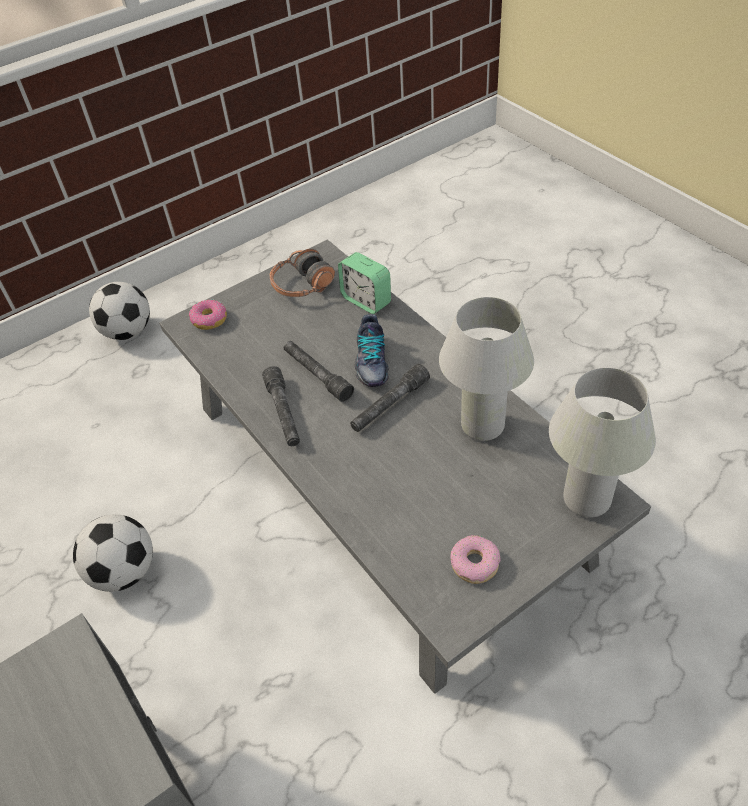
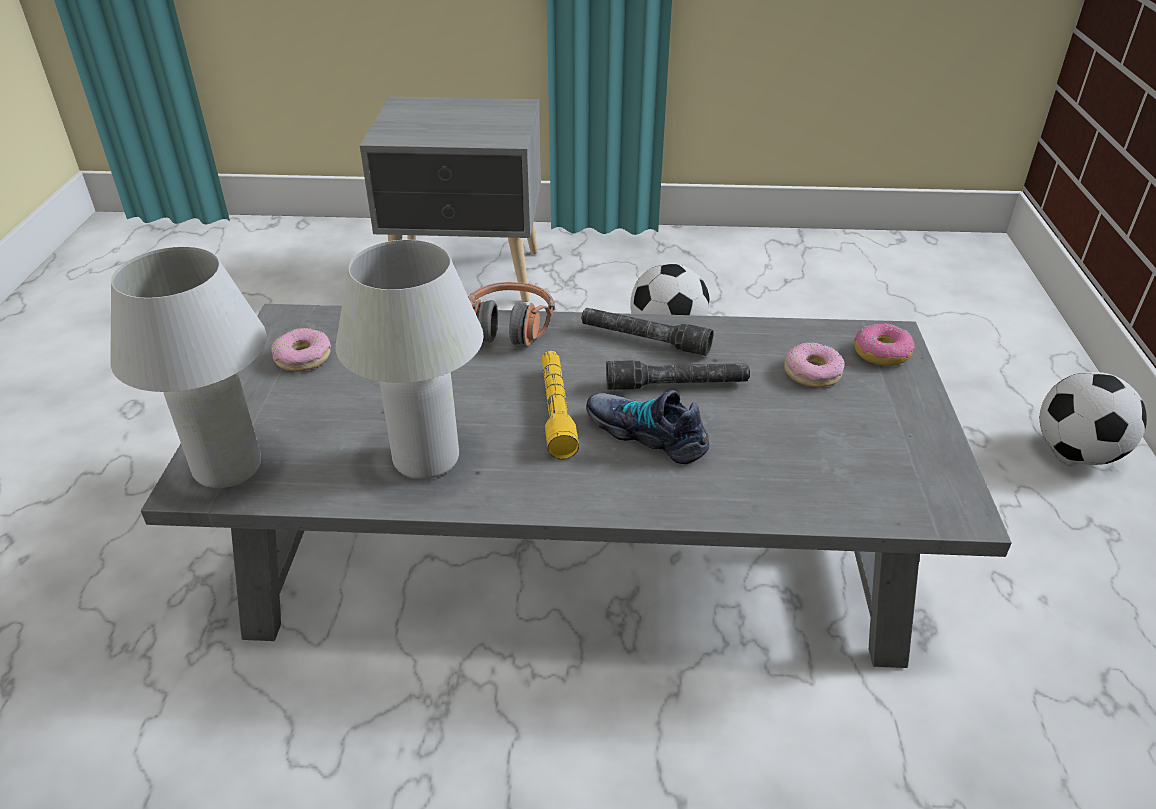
camera: 125 degrees right, 10 degrees down
headphones [270,249,335,297] -> headphones moved to [468,282,555,347]
alarm clock [338,252,391,314] -> none
grey flashlight [350,364,430,432] -> yellow flashlight [542,351,579,459]
none -> donut [784,342,845,388]

